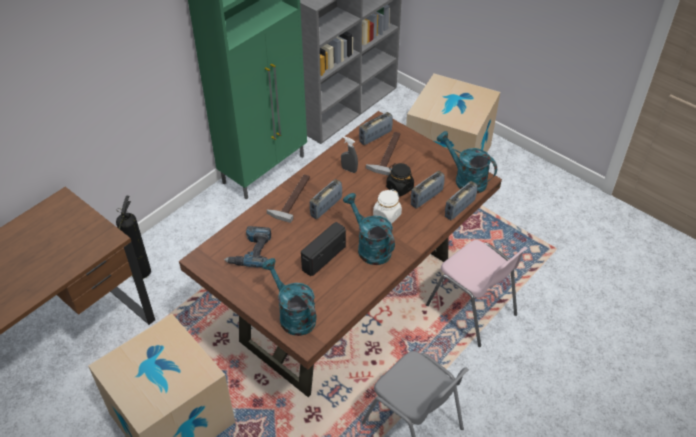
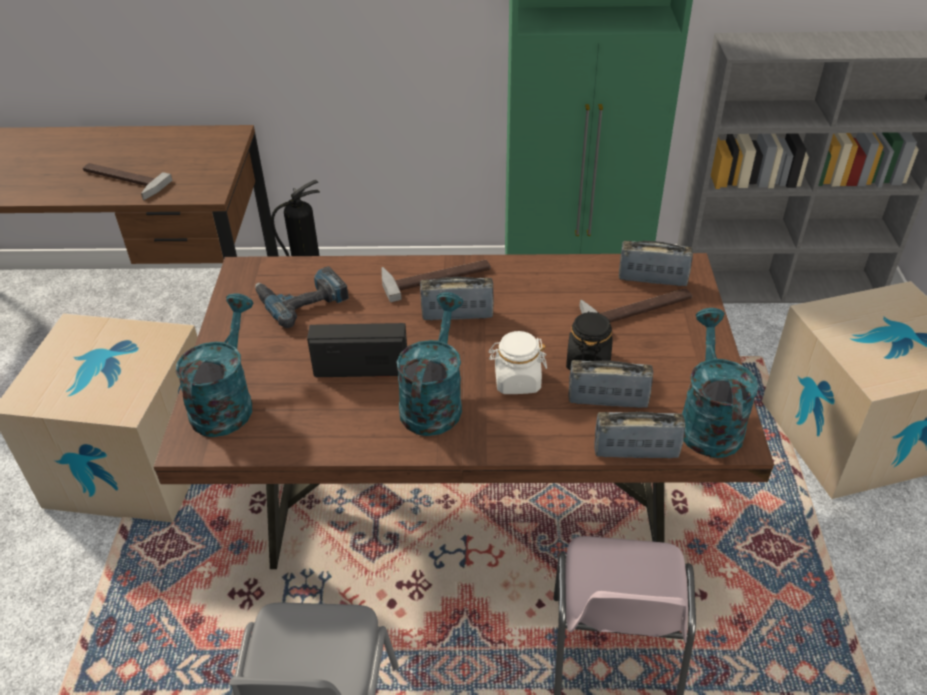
camera: 50 degrees right, 5 degrees down
grey spray bottle [341,136,358,173] -> none
none -> hammer [83,163,172,200]

